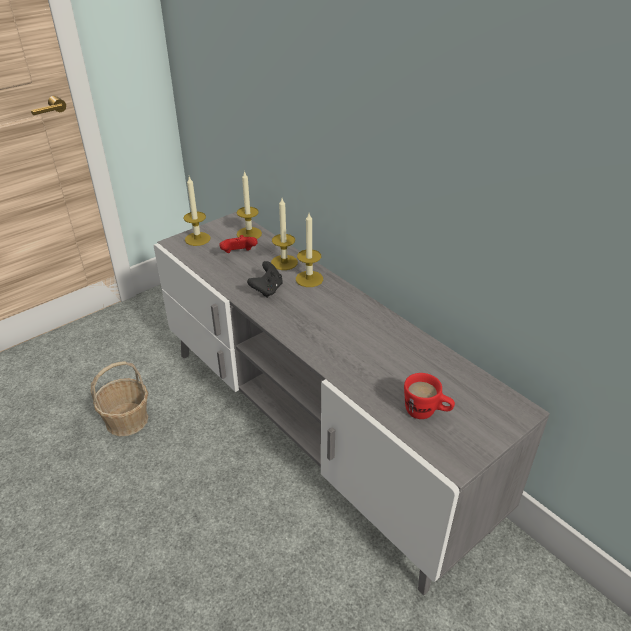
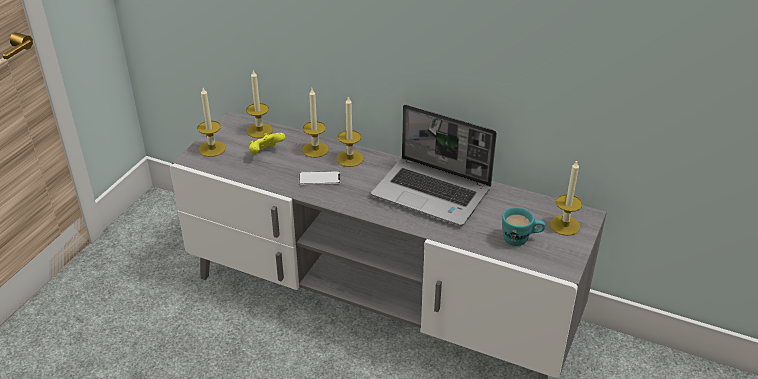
camera: 25 degrees left, 0 degrees up
basket [91,361,148,436] -> none
red game controller [220,235,258,253] -> yellow game controller [249,133,285,155]
black game controller [247,261,283,298] -> phone [298,171,341,185]
red mug [404,373,455,419] -> turquoise mug [502,207,545,246]
none -> laptop [371,104,497,226]
none -> candle [550,161,582,236]

